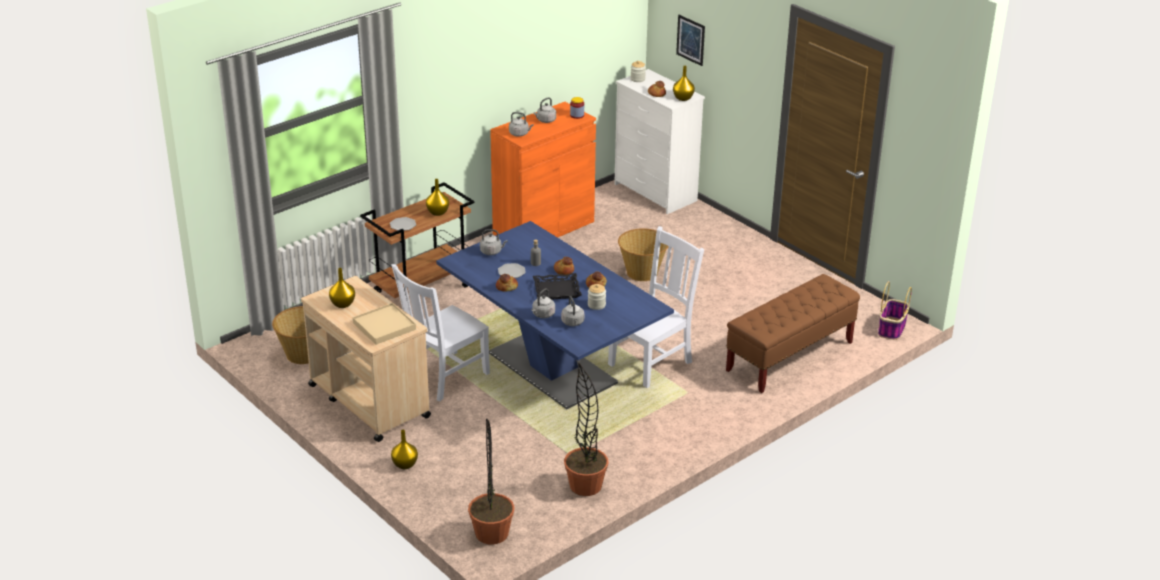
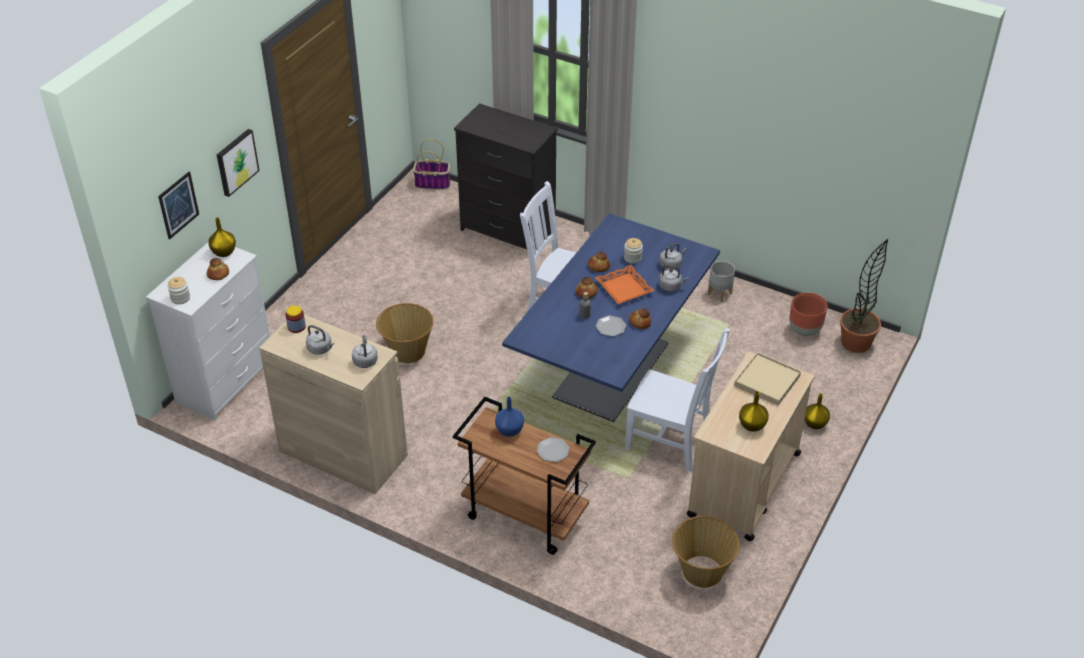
camera: 110 degrees left, 10 degrees up
yellow vase [426,179,449,216] -> blue vase [495,397,524,437]
grey kettle [480,229,508,255] -> none
orange cabinet [490,102,596,238] -> beige cabinet [259,314,408,494]
black tray [533,273,582,299] -> orange tray [595,265,654,304]
potted plant [564,363,609,496] -> none
brown bench [726,274,860,393] -> black dresser [454,103,558,249]
none -> picture [217,129,260,197]
none -> grey planter [708,261,735,302]
none -> brown planter [789,292,827,336]

